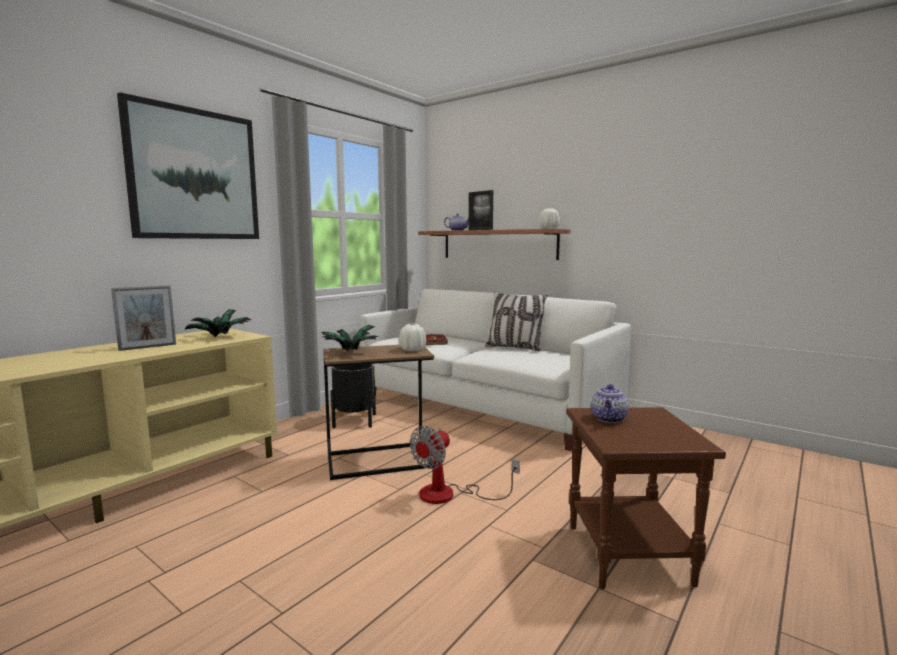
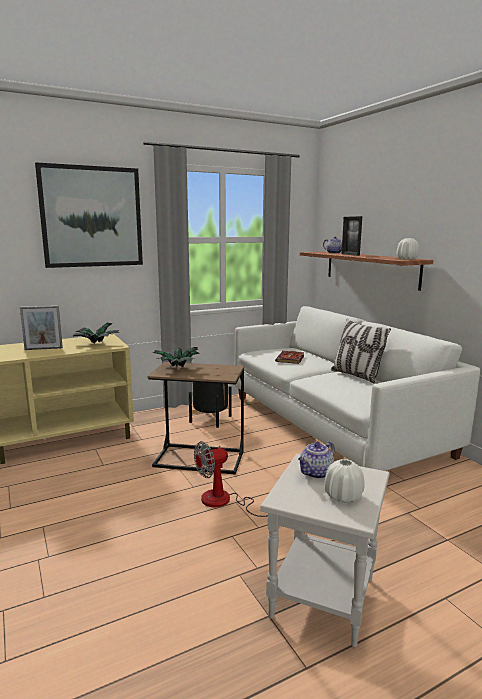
camera: 25 degrees right, 5 degrees up
white vase [399,323,426,351] -> white vase moved to [325,459,365,503]
brown side table [566,407,726,589] -> white side table [260,454,390,647]

